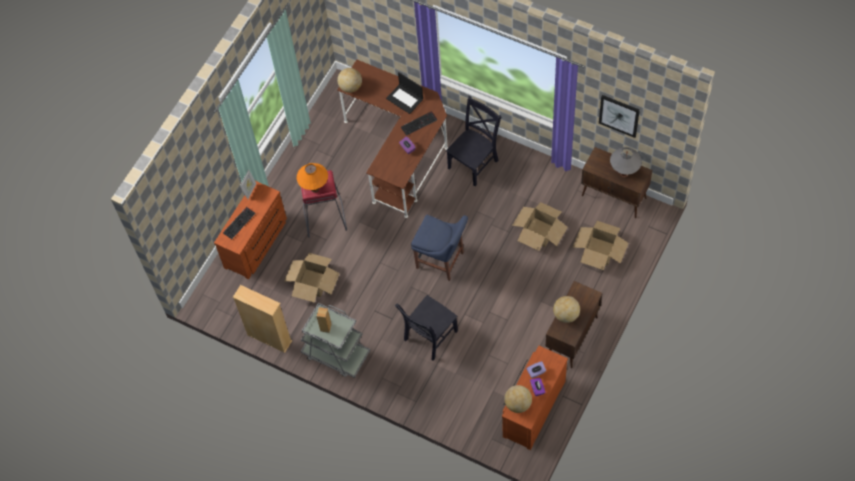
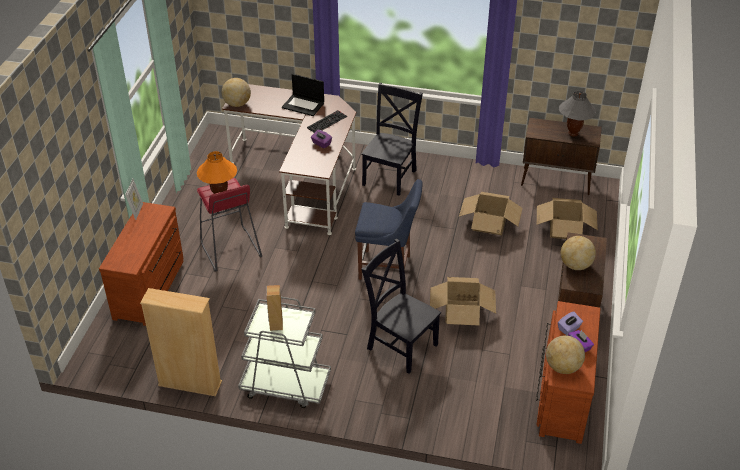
camera: 20 degrees left, 20 degrees down
keyboard [223,207,256,239] -> none
cardboard box [284,253,340,303] -> cardboard box moved to [430,277,496,325]
black chair [395,295,458,361] -> black chair turned 105 degrees clockwise [361,239,441,374]
picture [599,95,640,138] -> none

